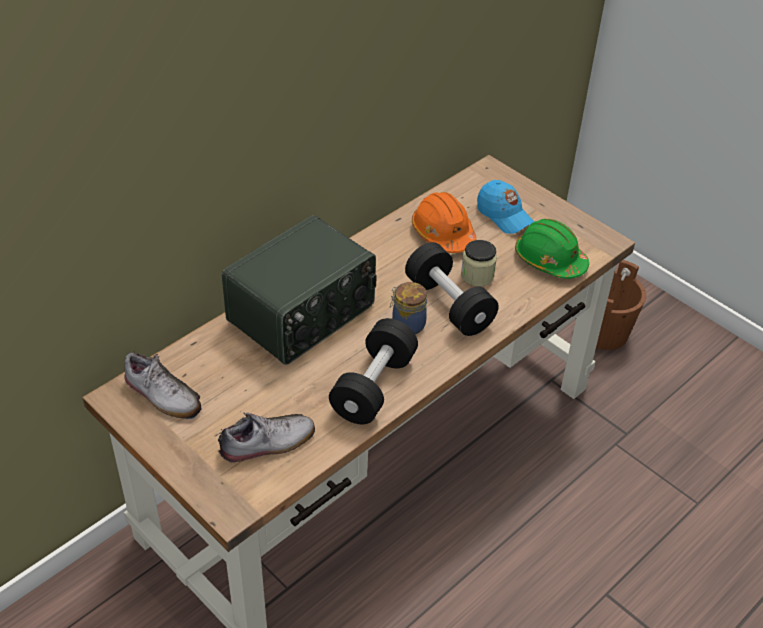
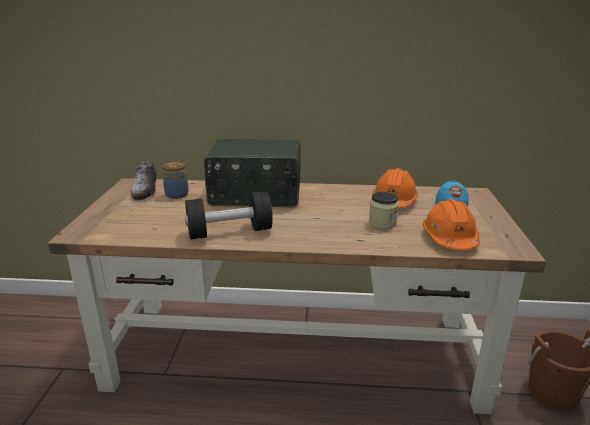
camera: 50 degrees right, 20 degrees down
shoe [218,412,315,463] -> none
jar [390,282,427,334] -> jar moved to [162,162,189,199]
black dumbbell [405,242,499,336] -> none
green hard hat [515,219,589,279] -> orange hard hat [423,199,480,250]

